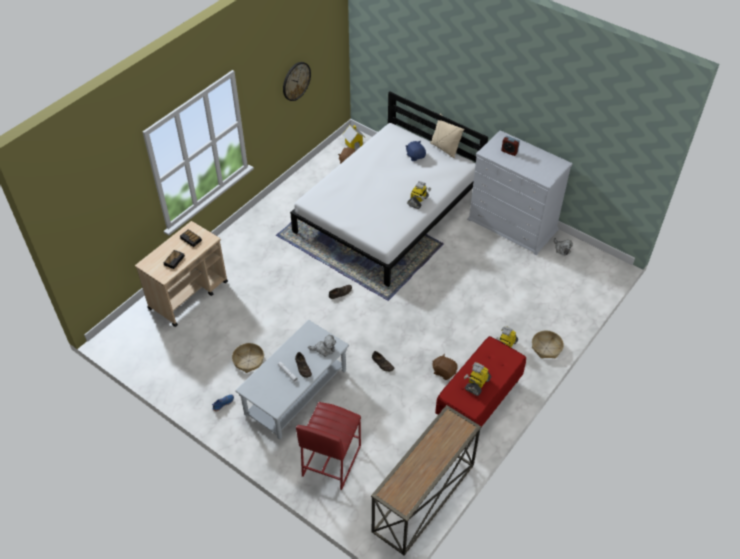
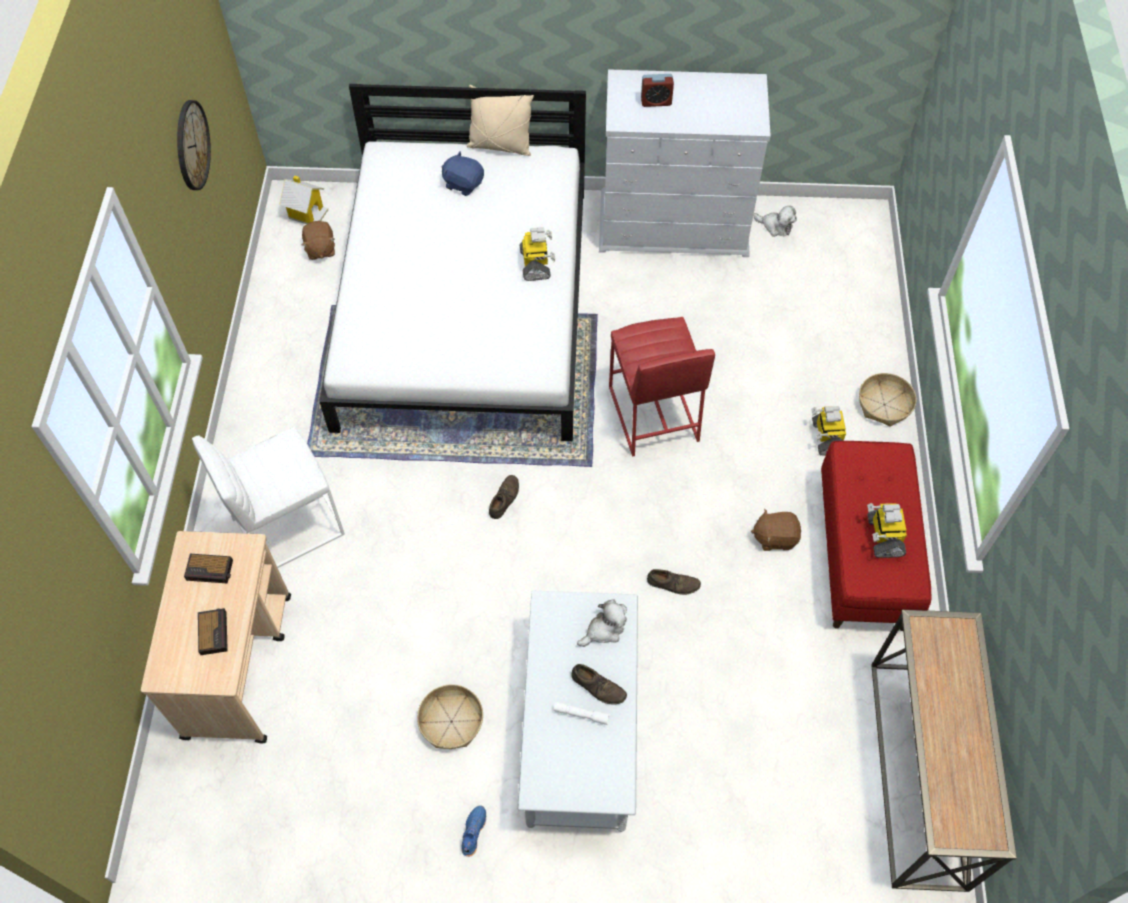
camera: 35 degrees left, 10 degrees up
red stool [296,402,361,490] -> red stool moved to [609,317,715,457]
none -> white stool [192,427,345,568]

